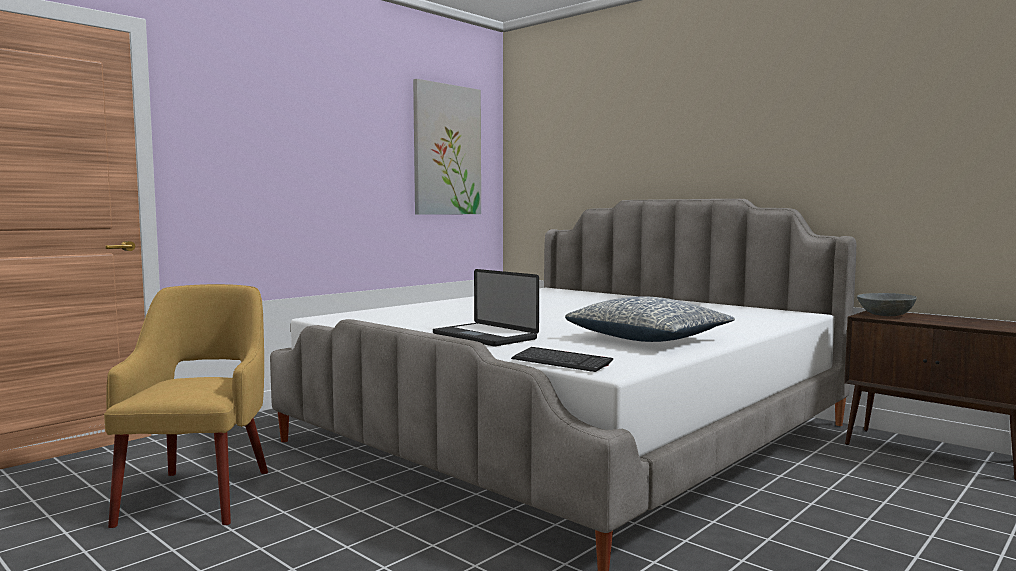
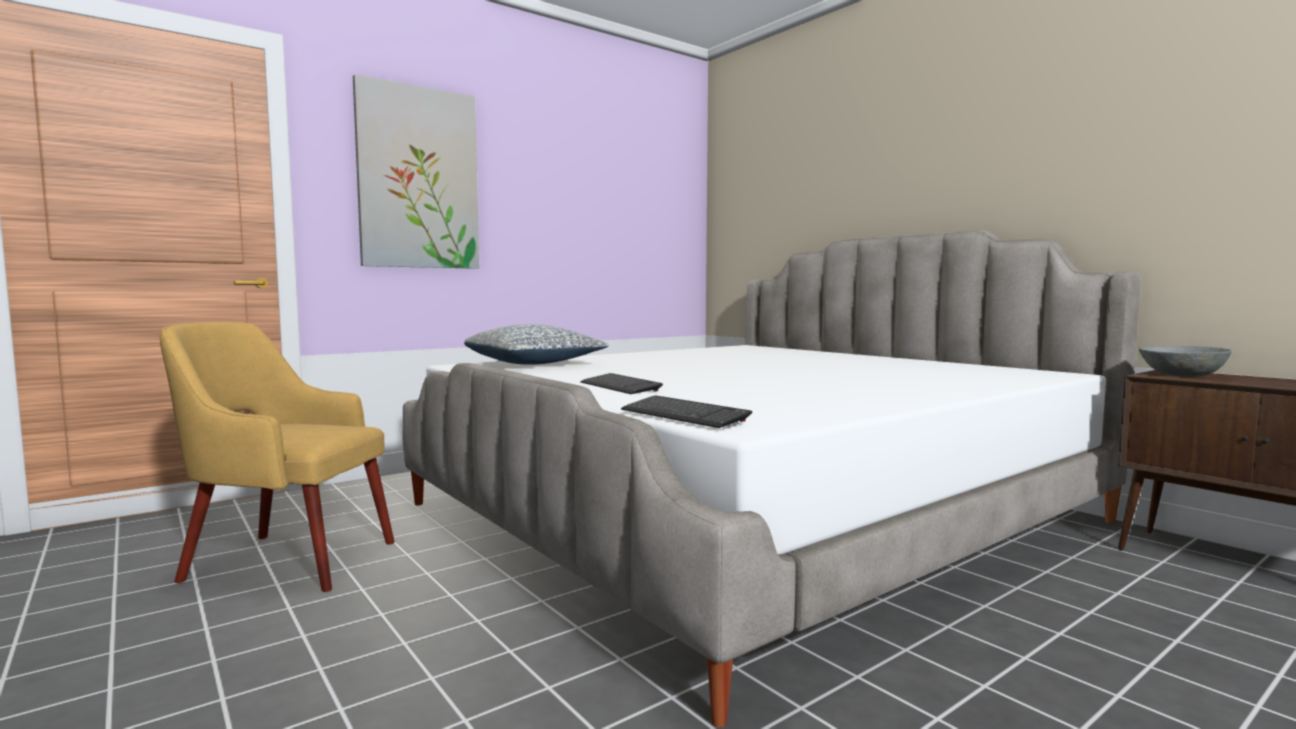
camera: 10 degrees right, 0 degrees up
yellow armchair [104,284,268,528] -> yellow armchair turned 90 degrees counterclockwise [160,322,394,592]
picture [413,79,481,215] -> picture moved to [353,74,479,269]
laptop [433,269,539,346] -> keyboard [580,373,663,394]
pillow [565,297,735,342] -> pillow moved to [464,324,609,365]

